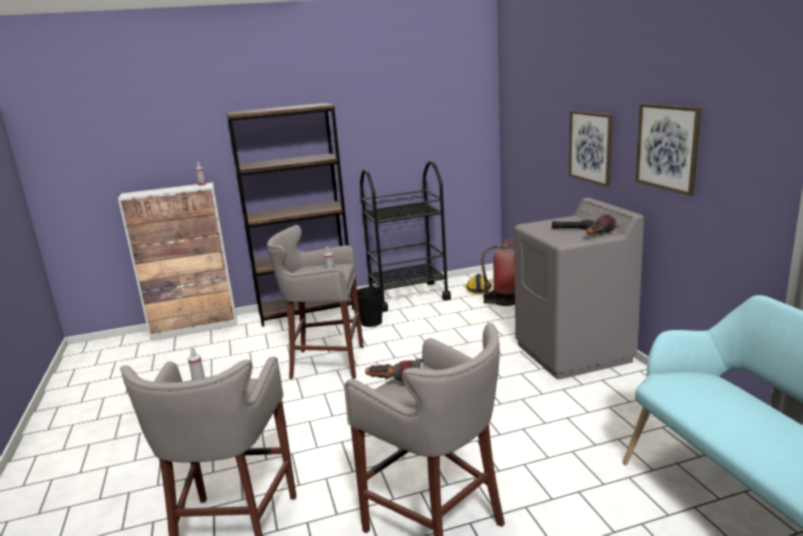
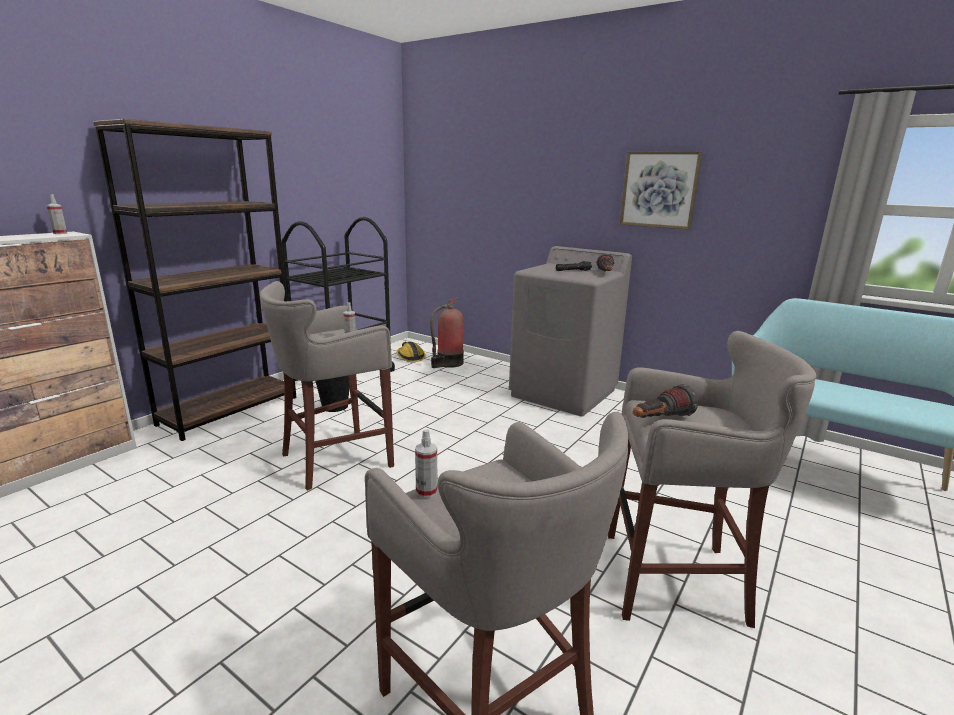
camera: 40 degrees left, 0 degrees up
picture [569,111,613,187] -> none

